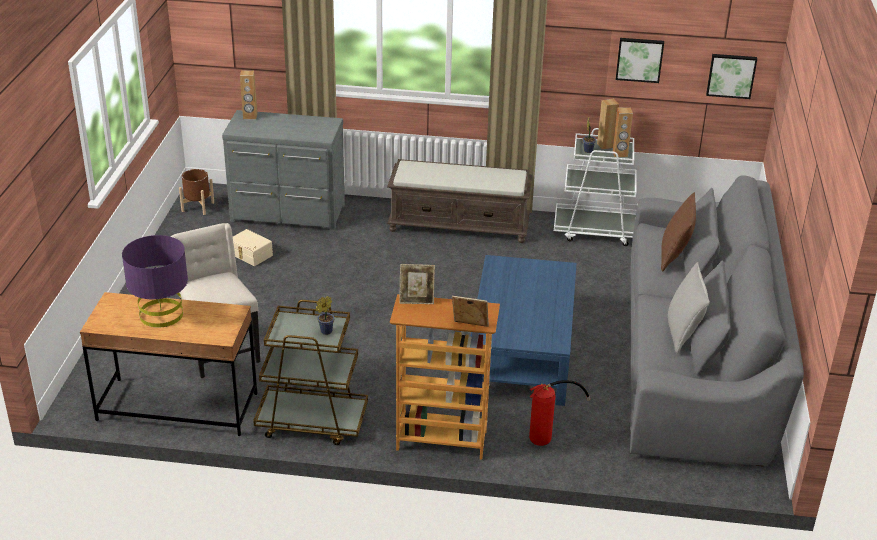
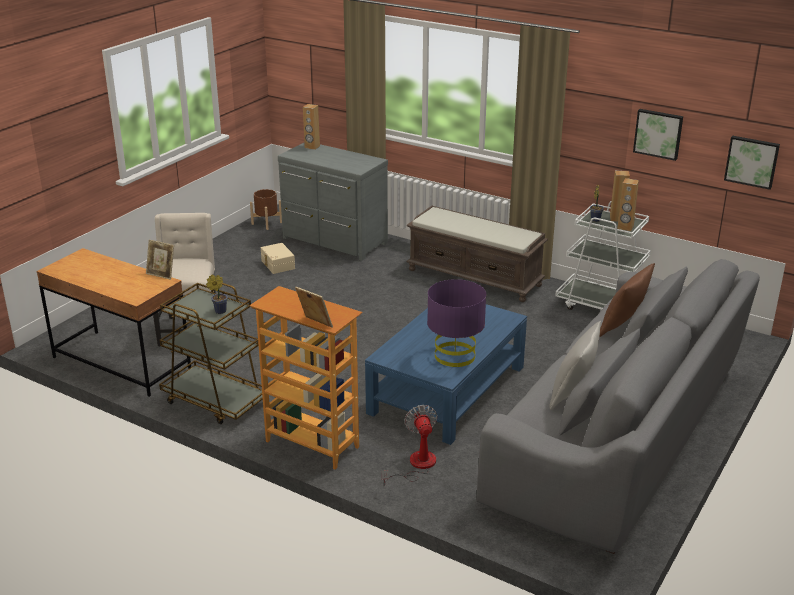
camera: 25 degrees right, 5 degrees down
purple table lamp [122,235,188,328] -> purple table lamp moved to [427,279,486,367]
picture frame [399,264,435,304] -> picture frame moved to [146,239,174,280]
fire extinguisher [529,380,590,446] -> fan [382,405,437,486]

